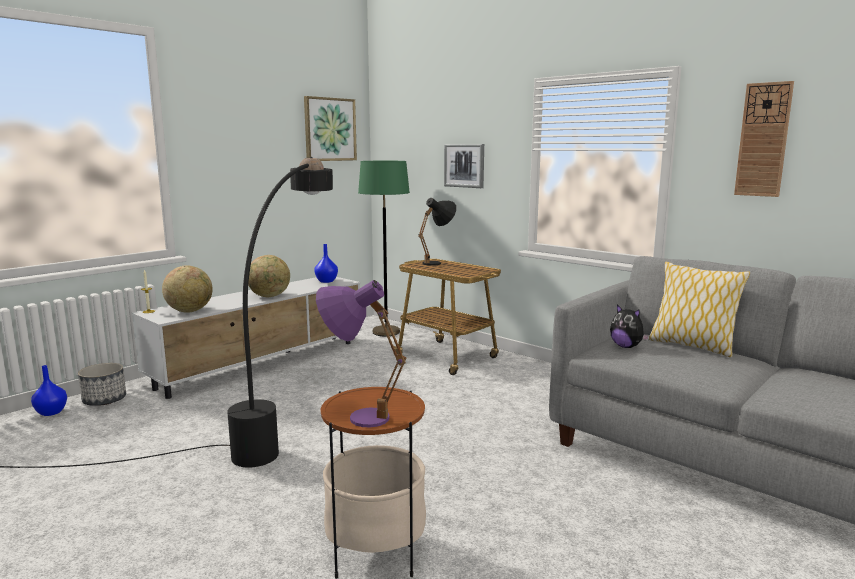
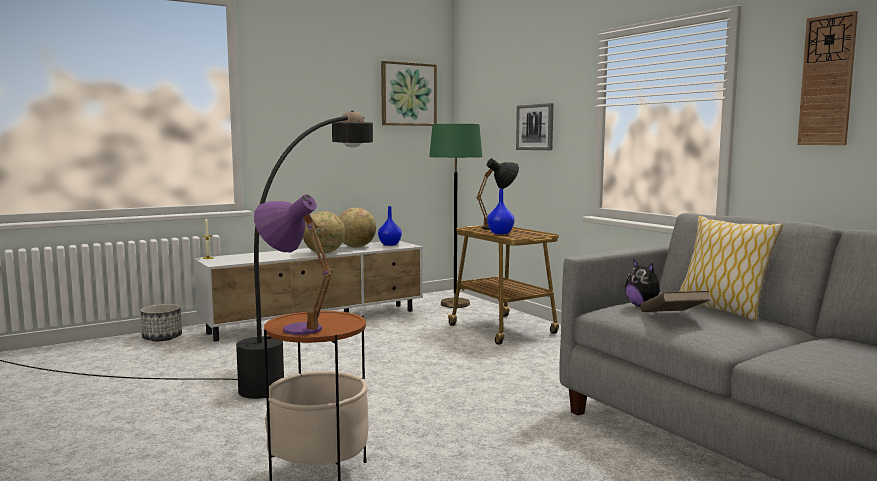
camera: 15 degrees right, 5 degrees down
blue vase [31,365,67,416] -> blue vase moved to [487,189,515,234]
globe [162,265,213,313] -> globe moved to [339,208,376,248]
none -> brown book [640,291,710,312]

